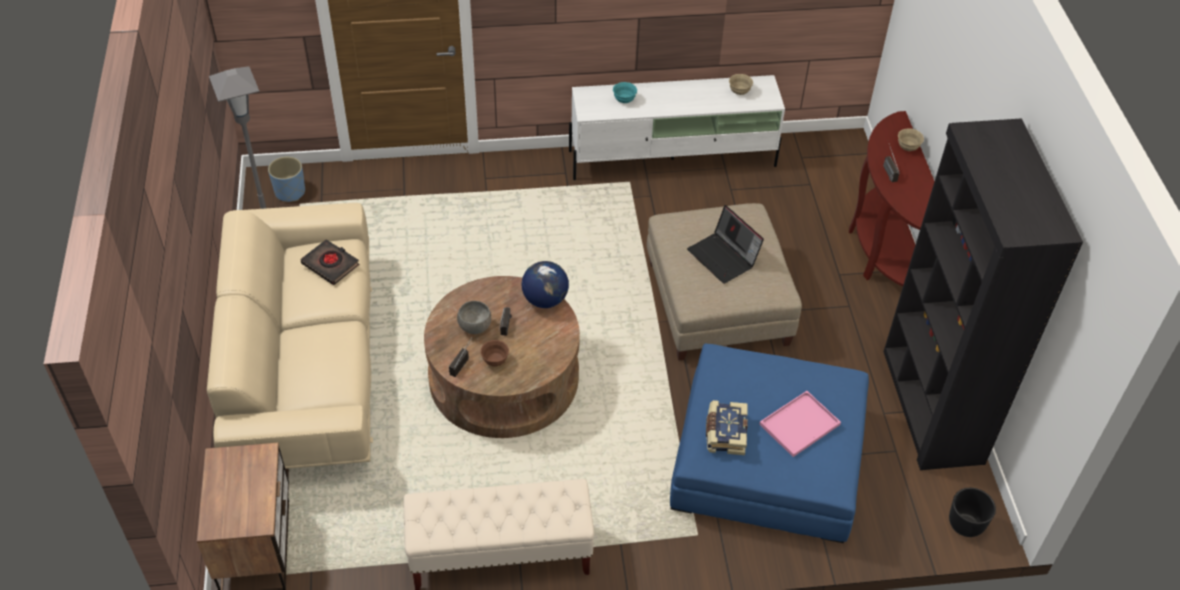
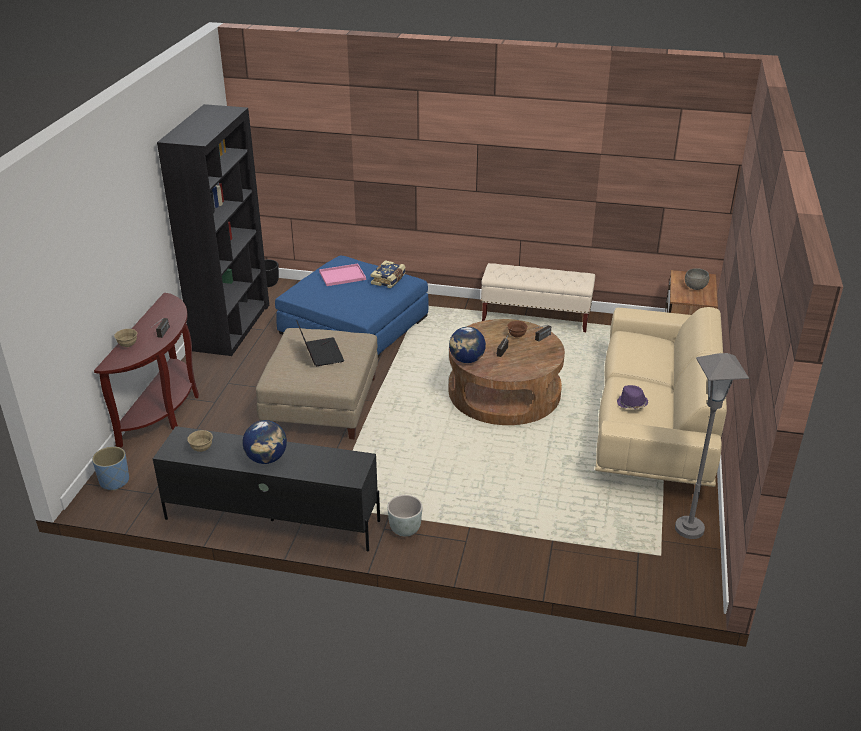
camera: 160 degrees left, 15 degrees down
blue planter [268,156,305,202] -> blue planter moved to [92,446,129,490]
black book [301,239,359,285] -> purple hat [617,385,648,409]
grey bowl [457,301,491,334] -> grey bowl moved to [685,268,709,290]
white tv stand [569,75,785,180] -> black tv stand [153,426,380,551]
turquoise bowl [613,82,637,103] -> none
none -> globe [242,420,287,464]
none -> grey planter [387,495,422,537]

